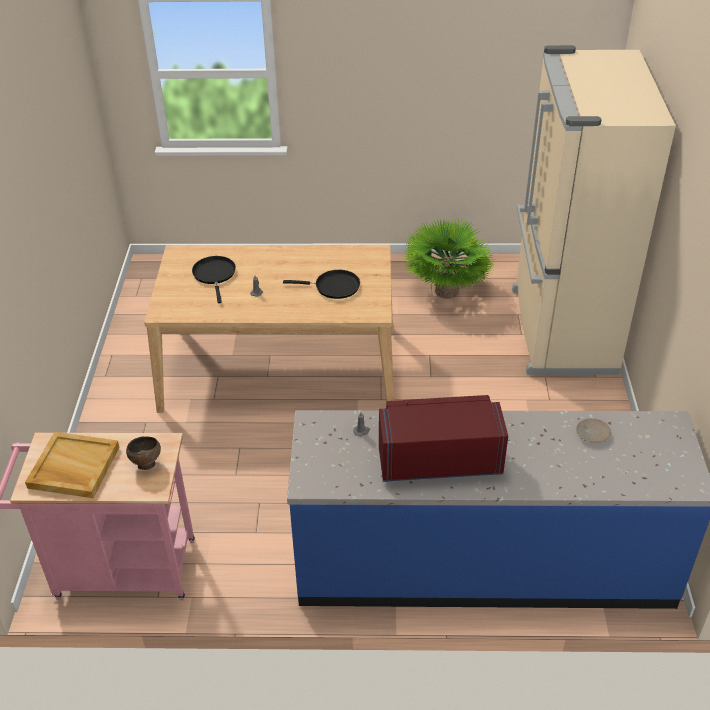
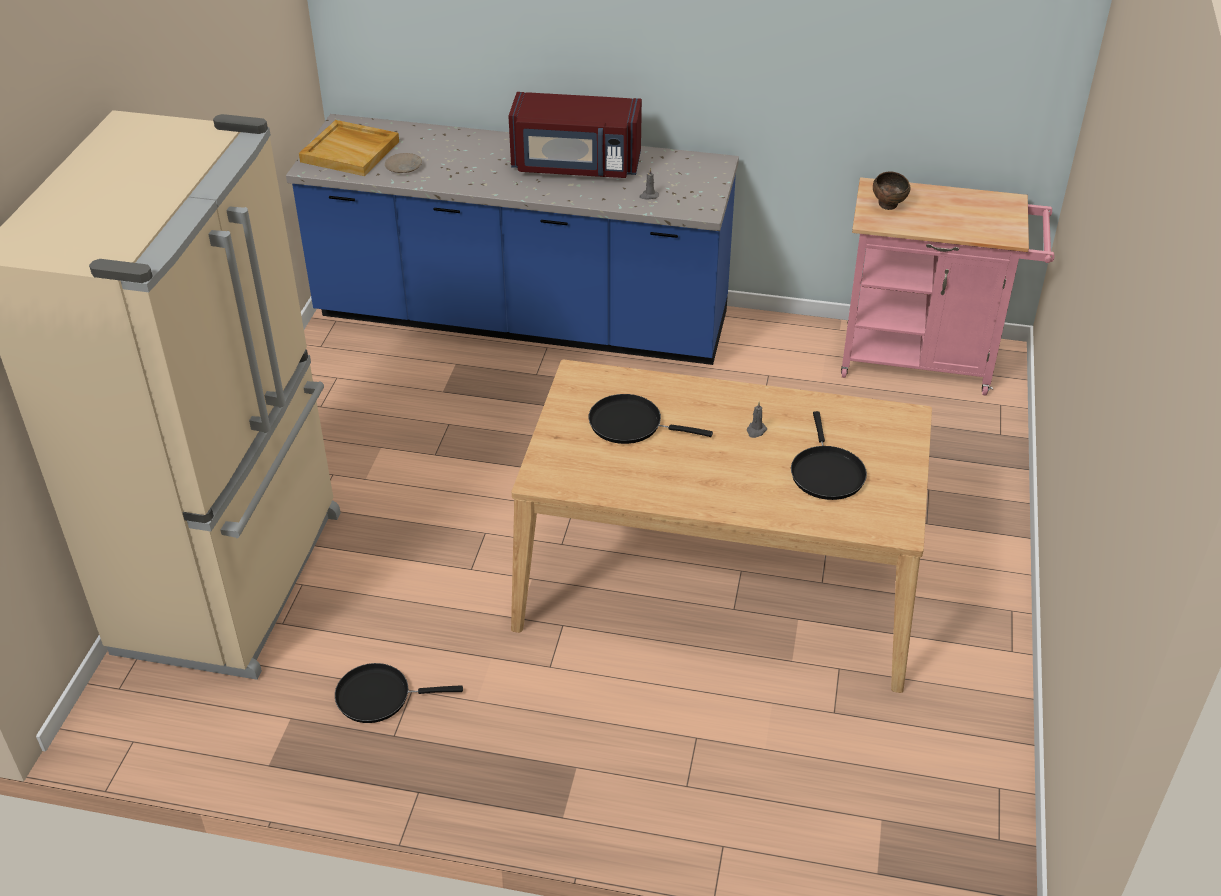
camera: 170 degrees left, 0 degrees up
beige tray [25,432,119,498] -> beige tray moved to [299,120,399,176]
potted plant [403,218,496,299] -> black frying pan [335,663,463,723]

